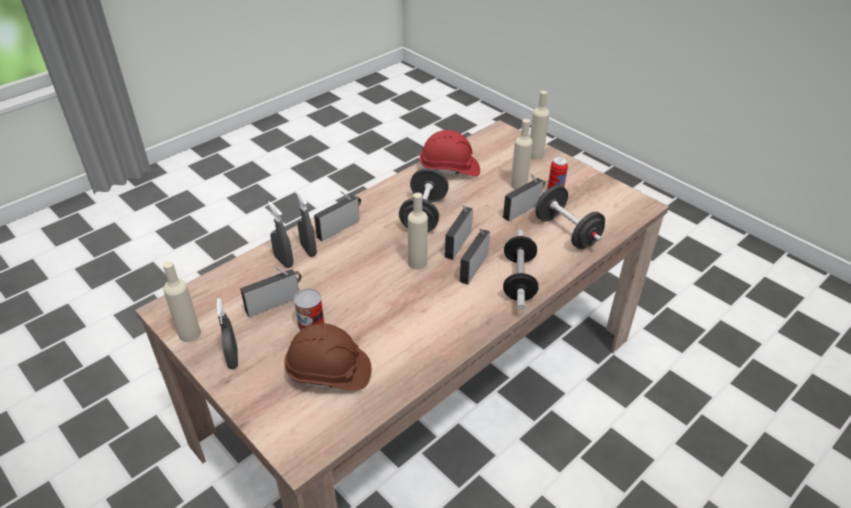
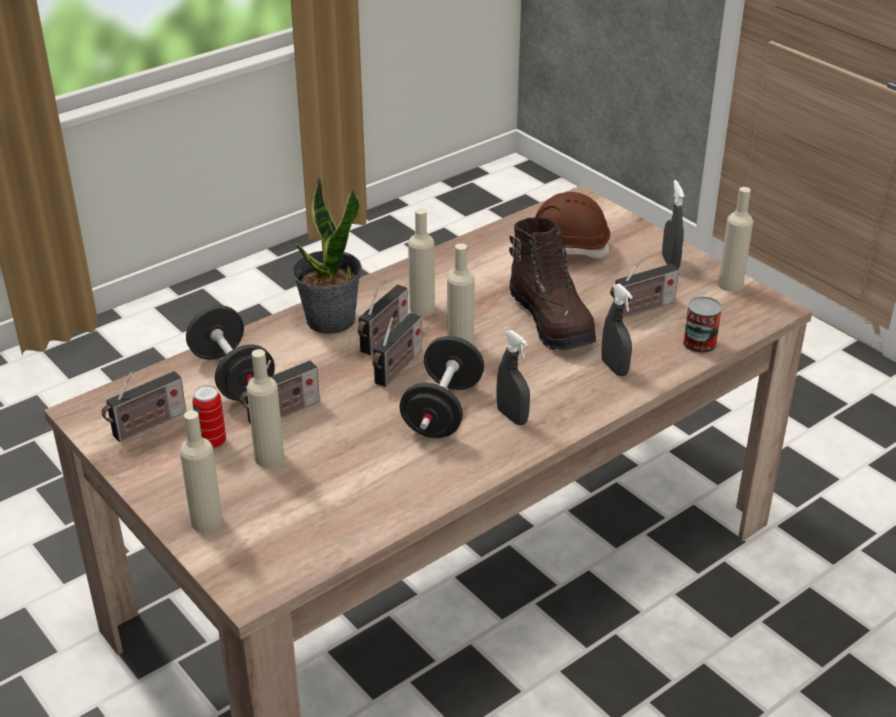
camera: 175 degrees left, 5 degrees down
grey spray bottle [268,202,293,268] -> grey spray bottle moved to [496,330,530,425]
can [294,289,325,331] -> can moved to [683,296,722,354]
radio [314,190,361,241] -> radio moved to [102,371,186,442]
red hard hat [419,130,480,176] -> none
dumbbell [503,230,538,310] -> potted plant [292,177,362,334]
none -> beige bottle [408,208,435,315]
none -> brown boot [509,217,596,350]

